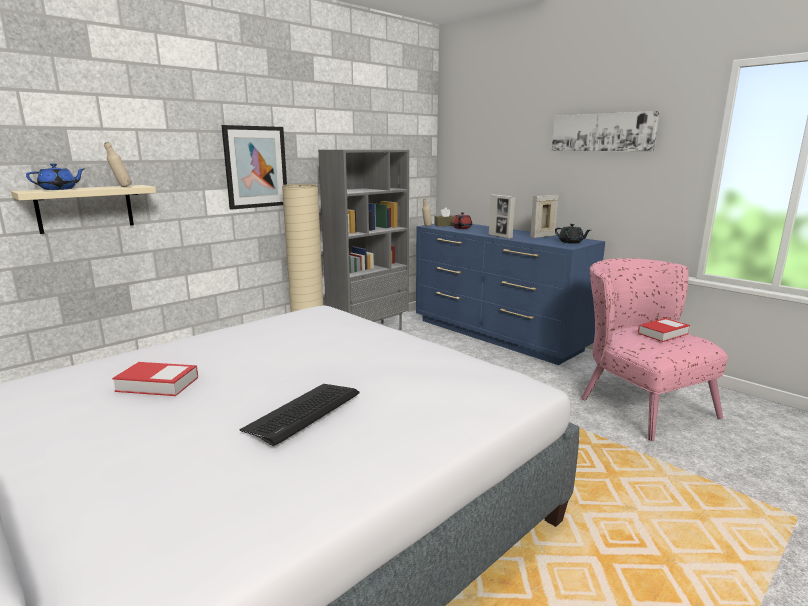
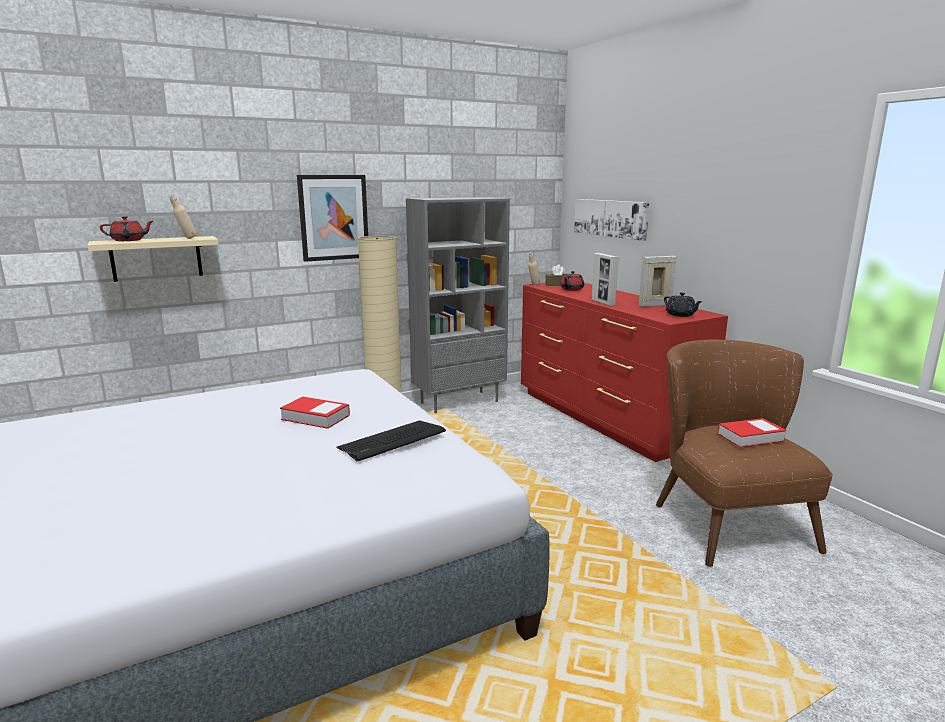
camera: 15 degrees right, 0 degrees up
blue teapot [26,164,86,190] -> red teapot [100,216,153,241]
book [112,362,198,396] -> book moved to [280,397,350,429]
keyboard [240,384,360,446] -> keyboard moved to [337,420,446,461]
blue dresser [416,224,605,365] -> red dresser [521,283,728,462]
picture [552,111,660,151] -> picture moved to [574,199,650,241]
pink armchair [582,258,728,441] -> brown armchair [656,340,833,567]

